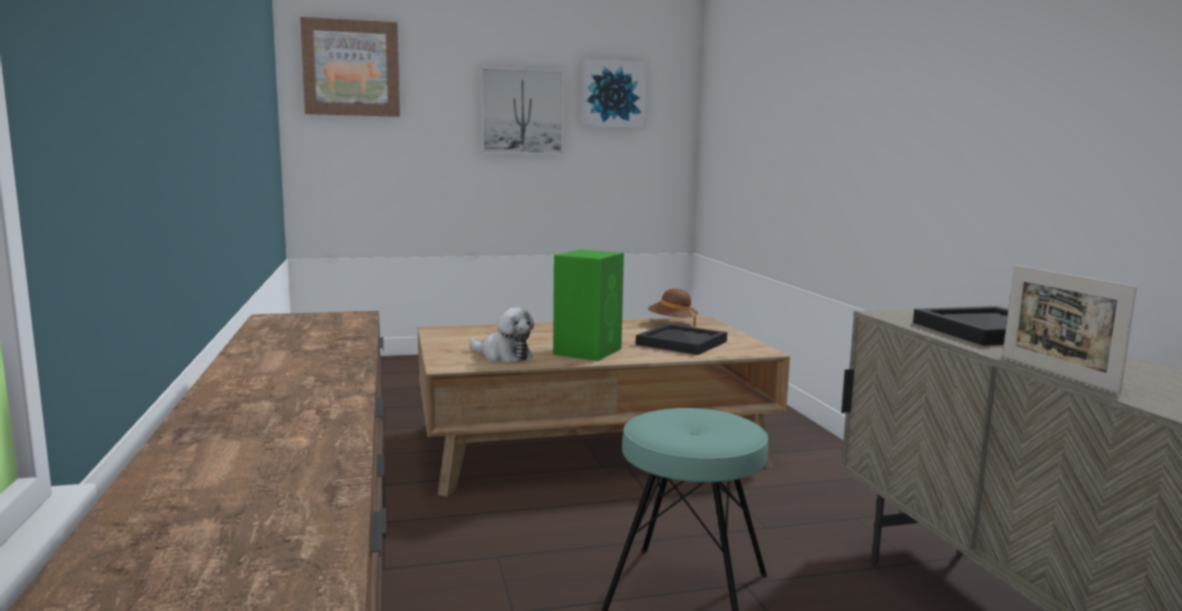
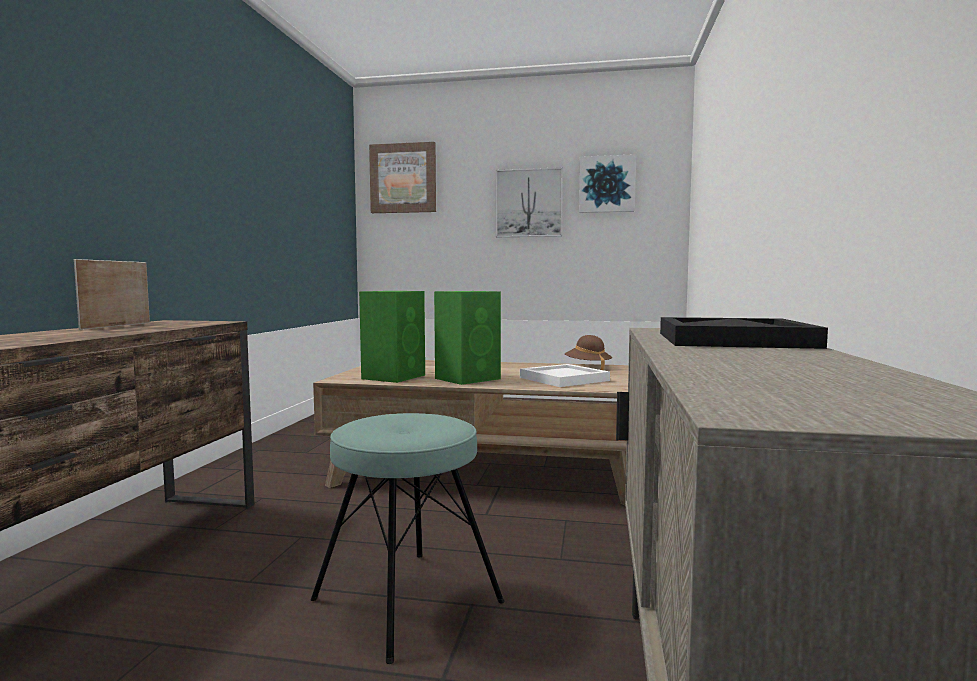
camera: 25 degrees right, 5 degrees down
plush toy [469,308,534,363] -> green speaker [359,291,425,383]
black tray [636,324,727,355] -> white tray [520,364,610,387]
picture frame [1003,265,1137,394] -> picture frame moved to [74,259,150,330]

